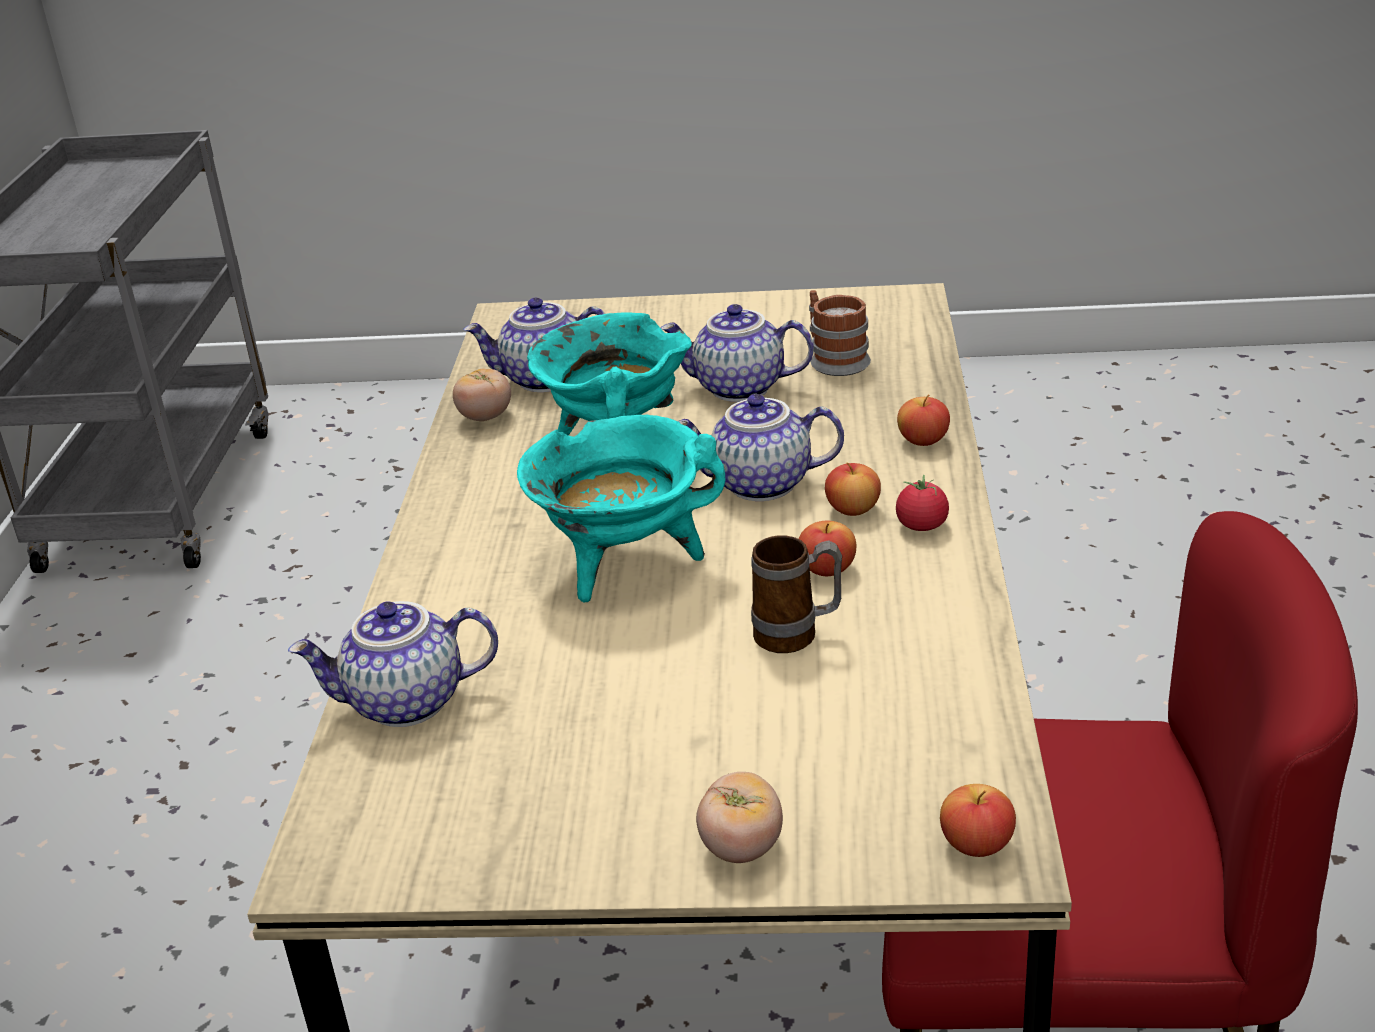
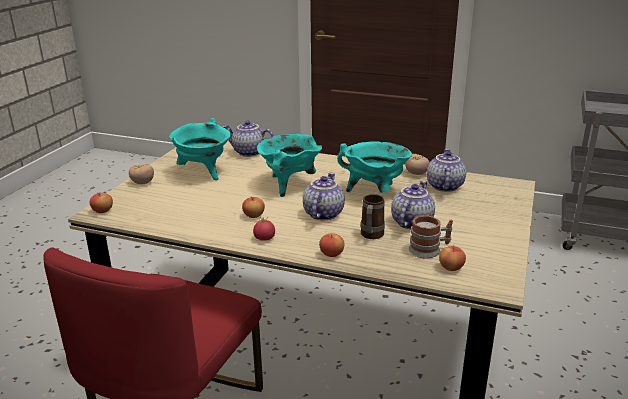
camera: 105 degrees right, 5 degrees down
teapot [288,601,498,727] -> teapot turned 75 degrees counterclockwise [223,121,274,157]
mug [751,535,842,653] -> mug moved to [361,194,385,239]
apple [825,462,881,516] -> apple moved to [439,245,466,271]
none -> turquoise cooking pot [169,118,231,180]

